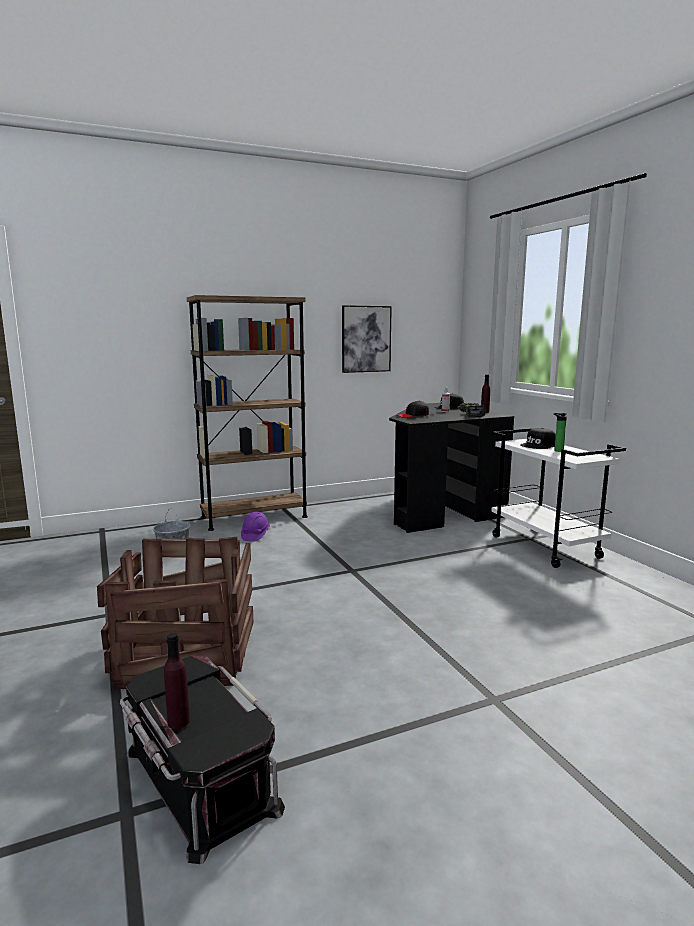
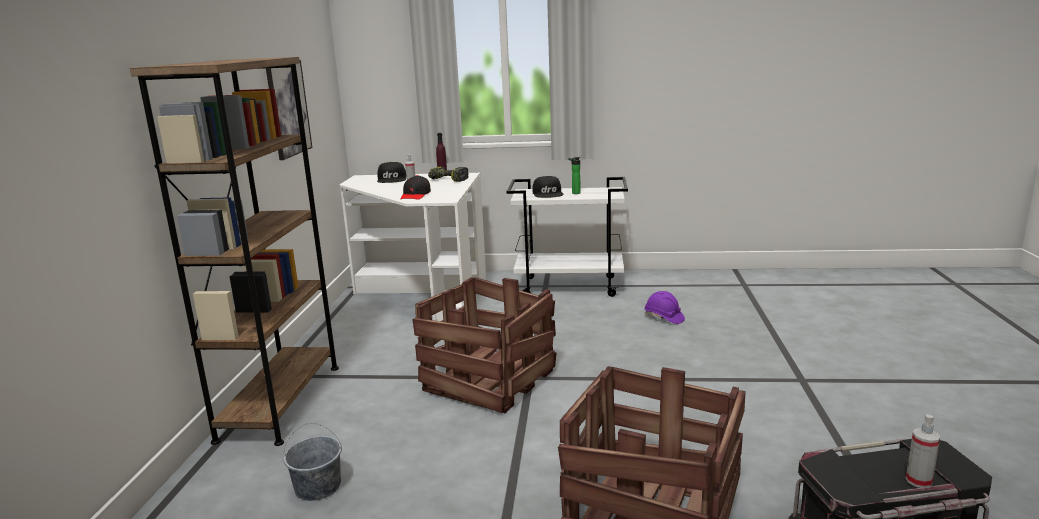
camera: 60 degrees left, 5 degrees up
purple bottle [164,633,190,729] -> spray bottle [906,414,940,488]
purple hard hat [241,512,270,542] -> purple hard hat moved to [645,291,685,324]
black desk [389,403,514,533] -> white desk [340,173,486,321]
none -> crate [412,277,557,413]

